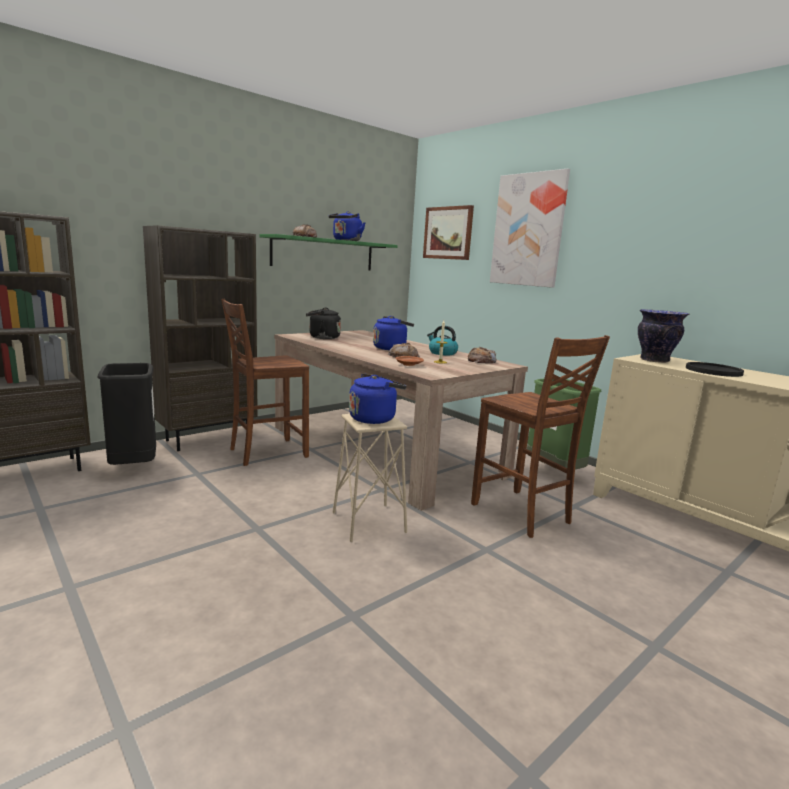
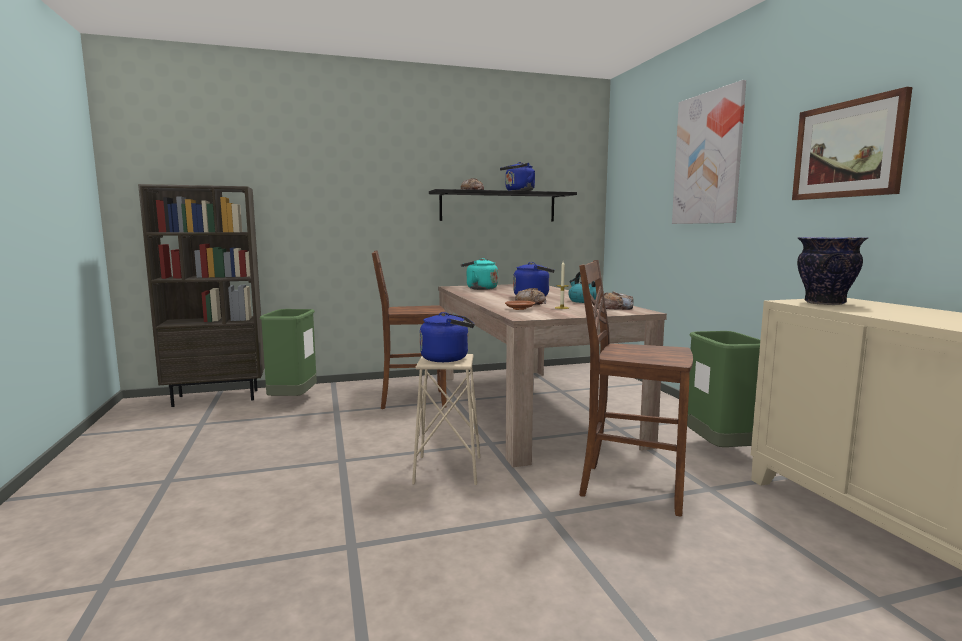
camera: 25 degrees right, 5 degrees down
black trash can [97,363,156,465] -> green trash can [260,309,317,396]
brown bookcase [143,225,258,451] -> none
green shelf [259,234,398,271] -> black shelf [429,189,577,221]
black kettle [306,307,341,339] -> turquoise kettle [461,258,498,290]
picture [423,205,474,260] -> picture moved to [792,87,912,200]
brown chair [471,335,610,538] -> brown chair turned 120 degrees clockwise [579,260,693,517]
black plate [686,362,744,377] -> none

